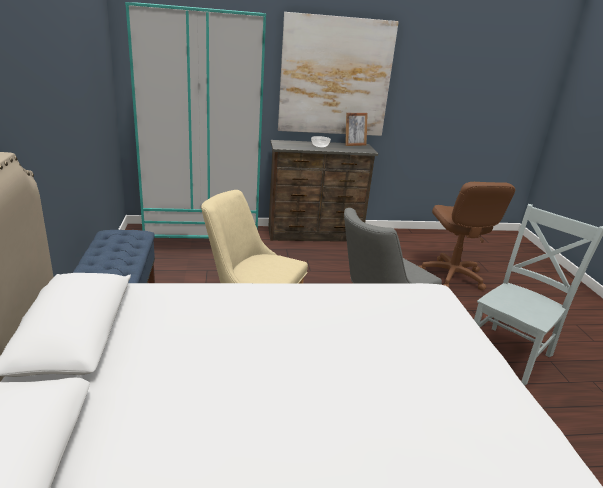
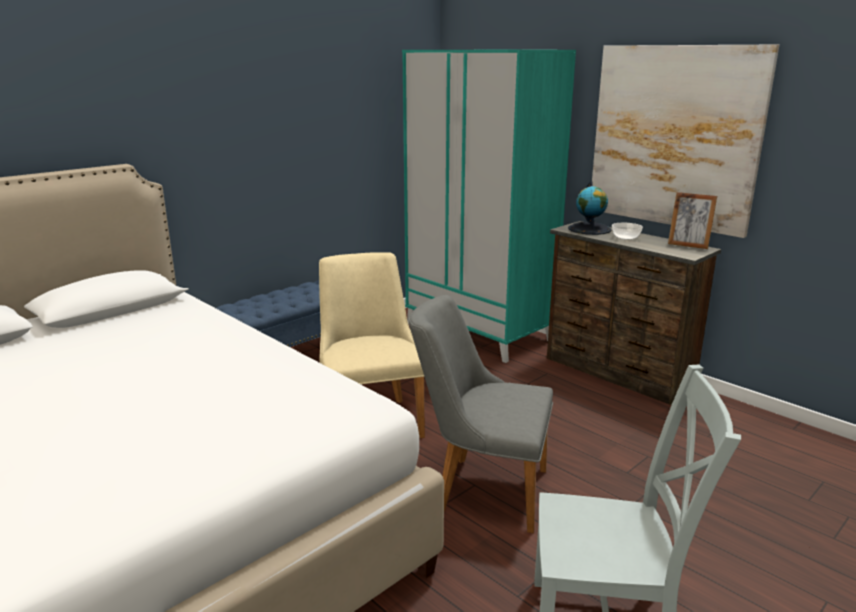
camera: 55 degrees right, 5 degrees down
brown office chair [419,182,515,290] -> none
none -> globe [568,181,611,235]

